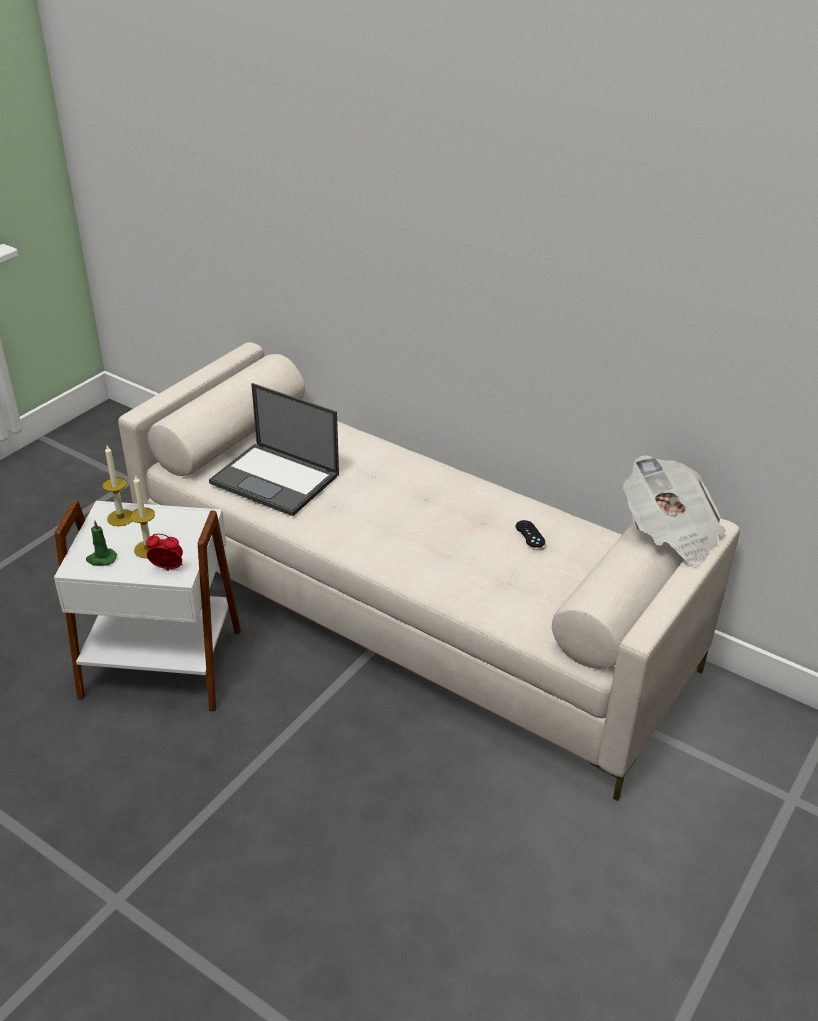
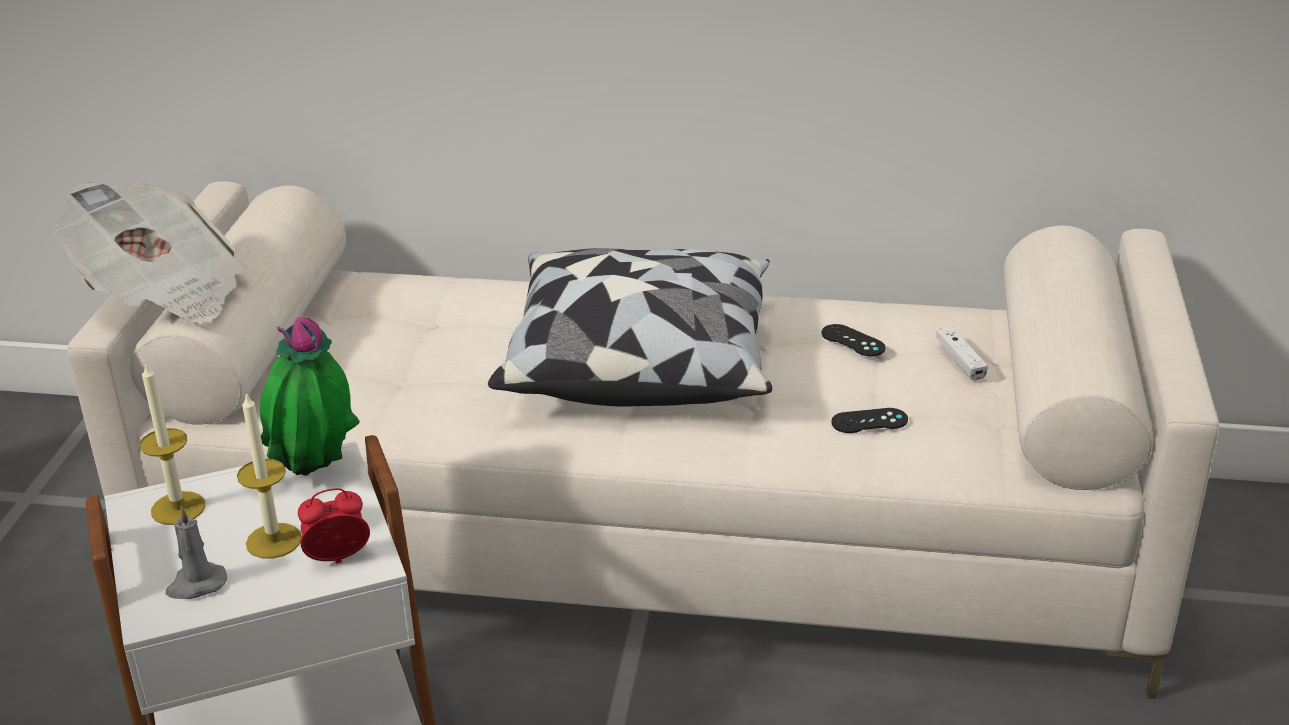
camera: 25 degrees left, 5 degrees down
green candle [86,520,117,566] -> grey candle [165,506,227,599]
laptop [209,383,339,516] -> none
newspaper [623,455,726,566] -> newspaper moved to [54,182,247,324]
none -> potted plant [260,317,360,476]
none -> pillow [488,248,772,407]
none -> black game controller [831,408,908,433]
none -> white game controller [935,327,988,381]

